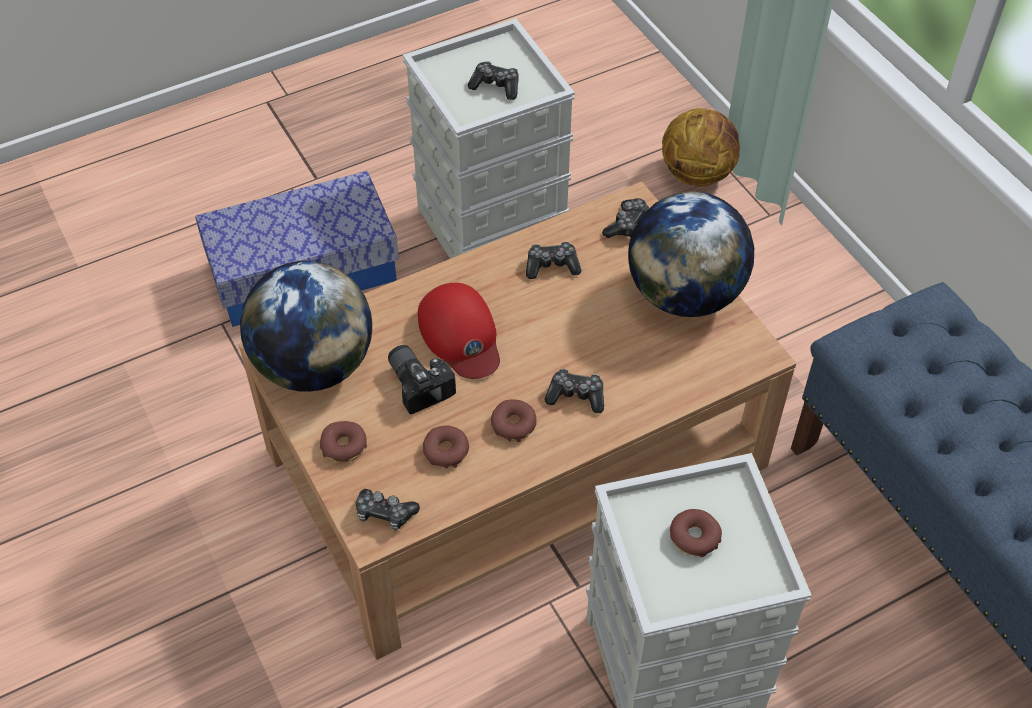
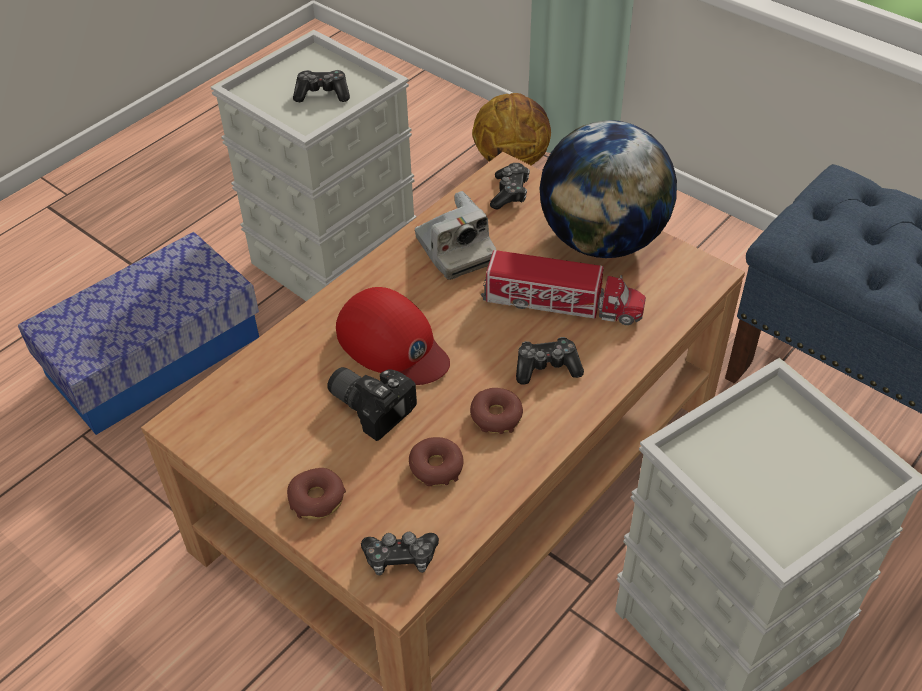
camera: 20 degrees left, 5 degrees down
globe [240,261,372,392] -> none
game controller [526,241,581,279] -> camera [415,191,496,280]
donut [670,509,722,557] -> none
none -> toy truck [481,250,646,325]

